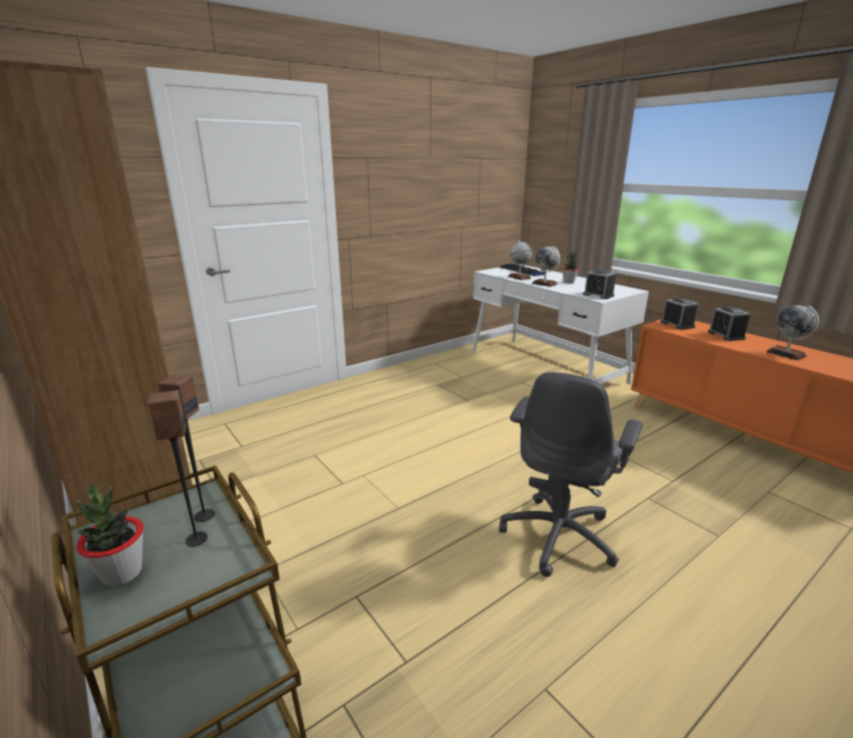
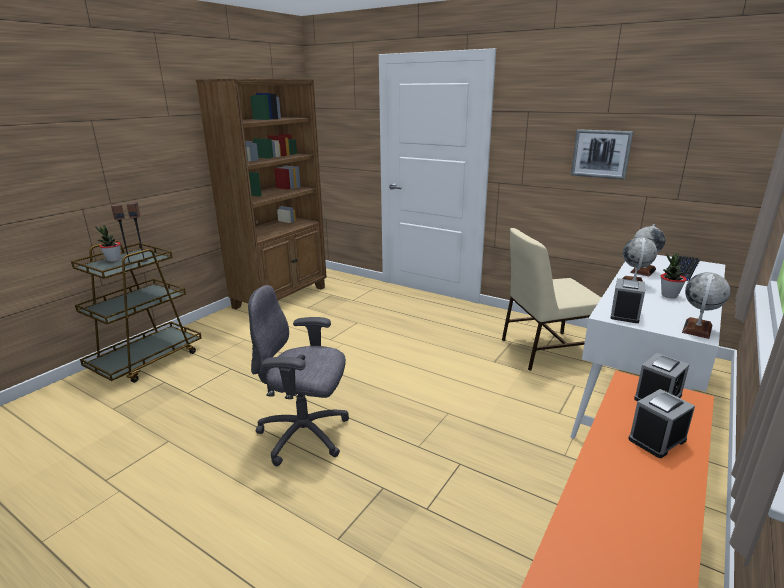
camera: 70 degrees right, 0 degrees up
globe [766,305,819,360] -> globe moved to [682,272,730,339]
none -> beige chair [502,228,601,371]
none -> picture [571,129,633,180]

